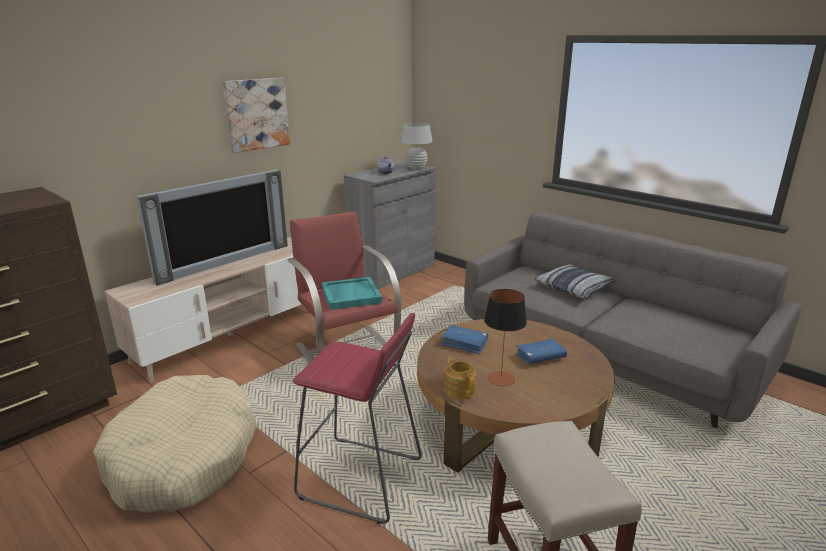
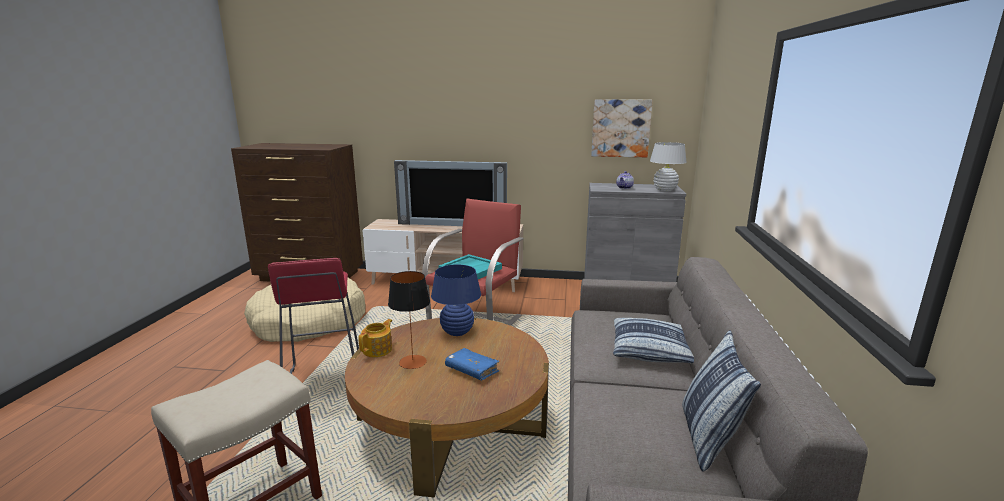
camera: 55 degrees right, 5 degrees down
picture [223,78,290,153] -> picture moved to [591,99,653,157]
blue book [441,325,488,354] -> blue table lamp [431,265,481,336]
none -> pillow [682,330,761,472]

